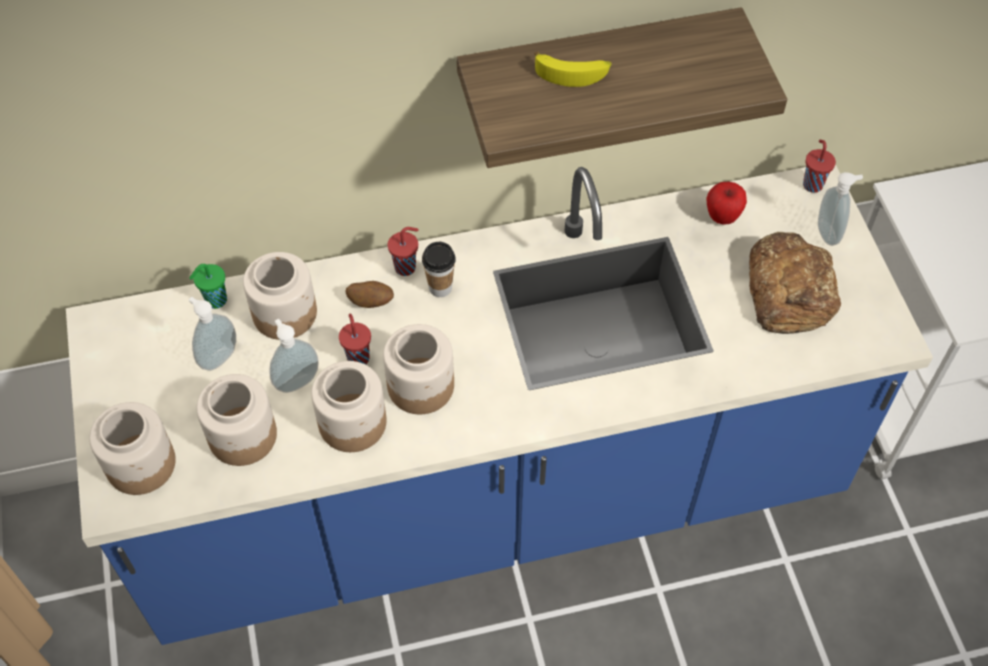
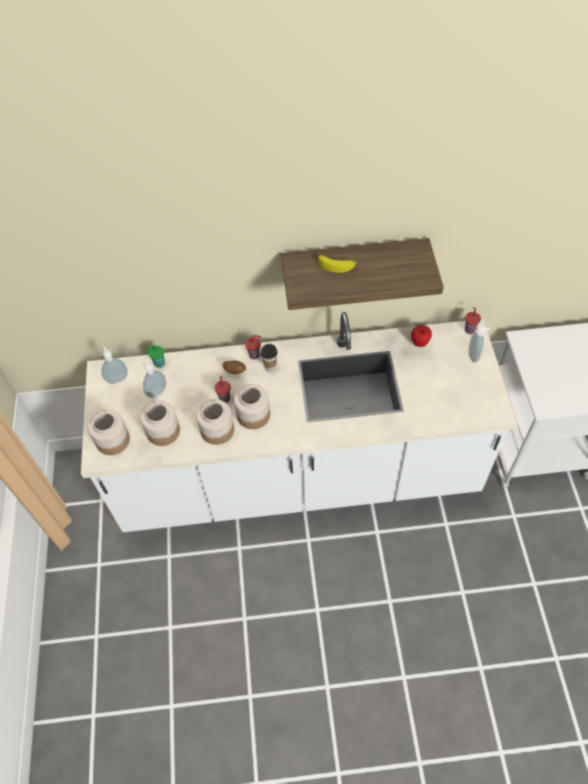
camera: 10 degrees right, 0 degrees up
blue counter [66,164,933,645] -> white counter [81,312,518,532]
jar [243,252,317,340] -> none
soap dispenser [269,319,319,393] -> soap dispenser moved to [101,347,128,384]
bread [749,232,841,334] -> none

